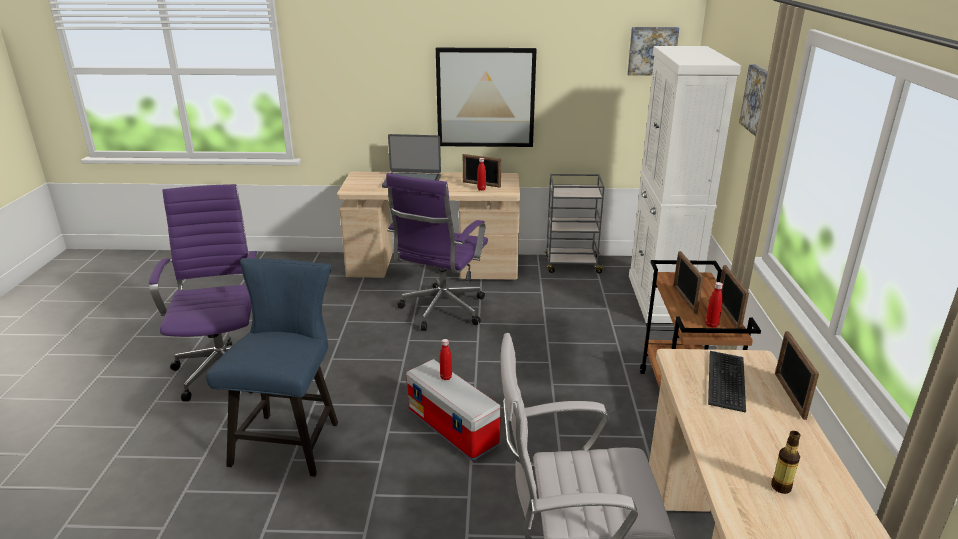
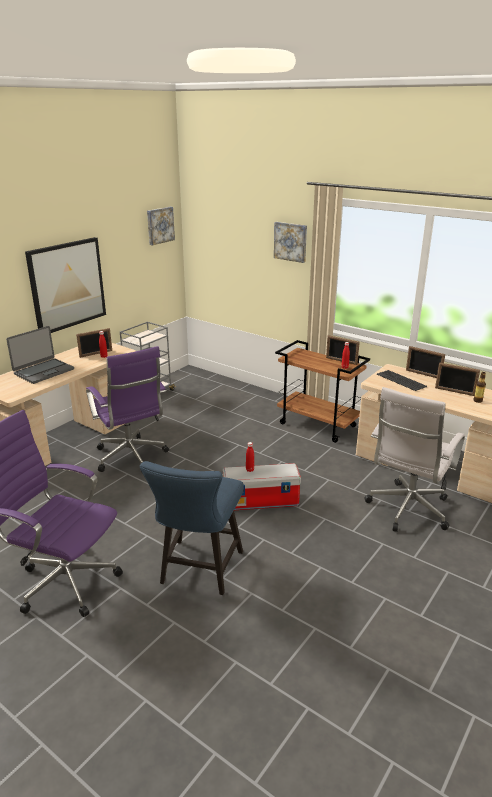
camera: 55 degrees left, 0 degrees up
blue chair [206,258,338,477] -> blue chair turned 120 degrees counterclockwise [140,461,244,595]
white cabinet [629,46,741,323] -> none
picture frame [673,251,704,314] -> picture frame moved to [435,362,480,396]

